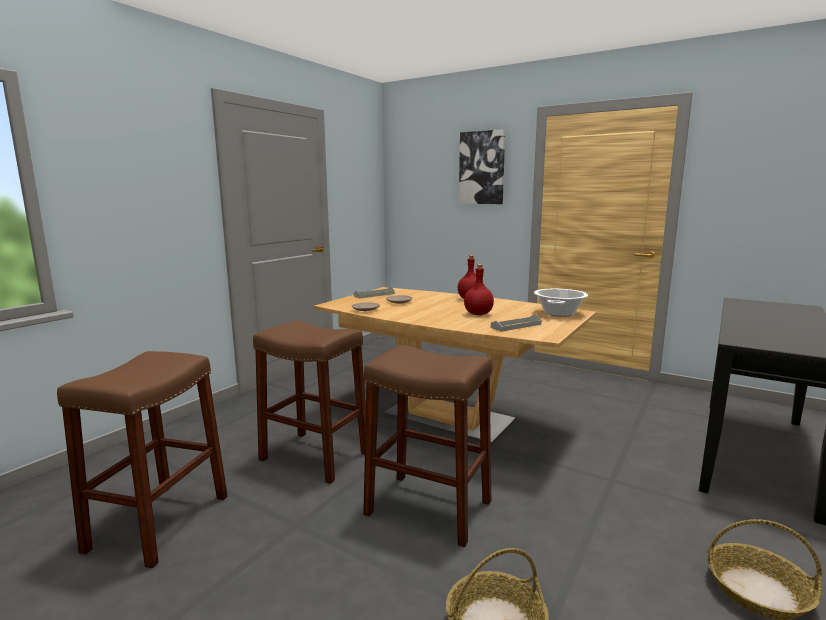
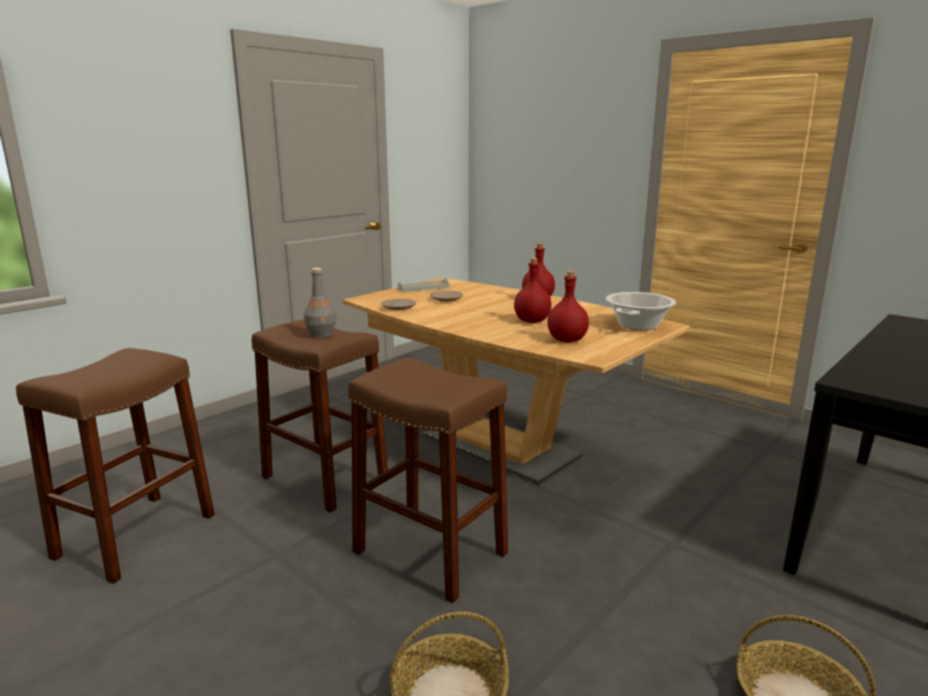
camera: 10 degrees right, 5 degrees up
picture [459,129,505,204] -> none
grey tray [491,314,542,332] -> red bottle [547,271,589,342]
none -> grey bottle [304,268,336,338]

